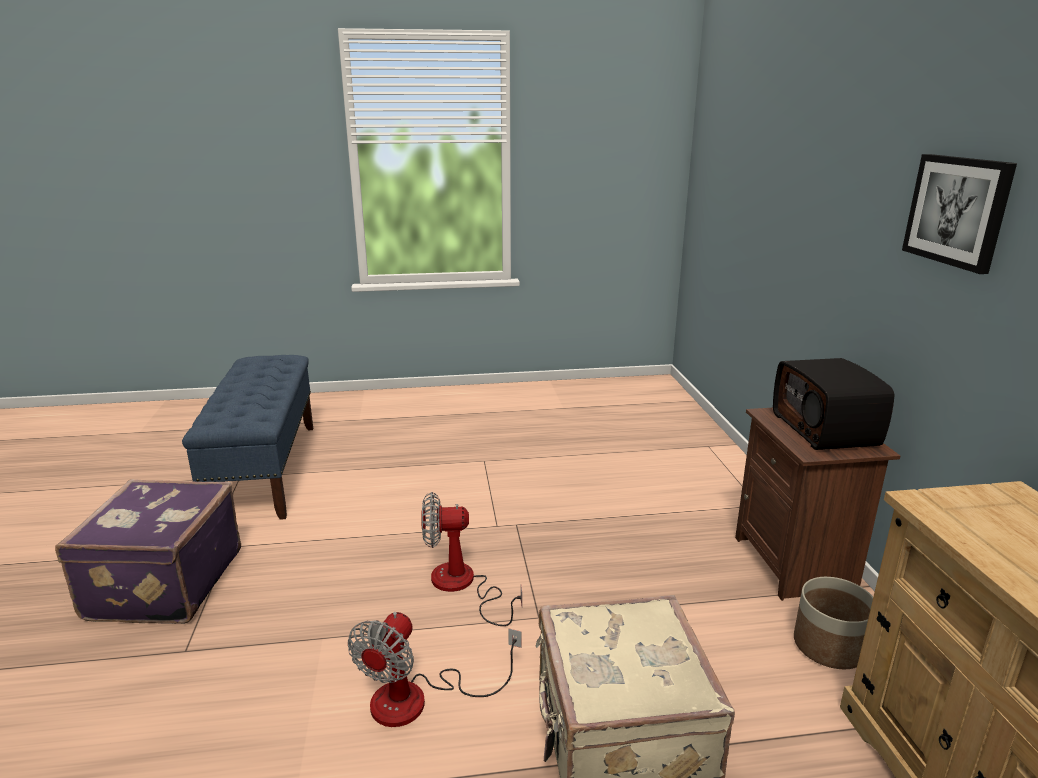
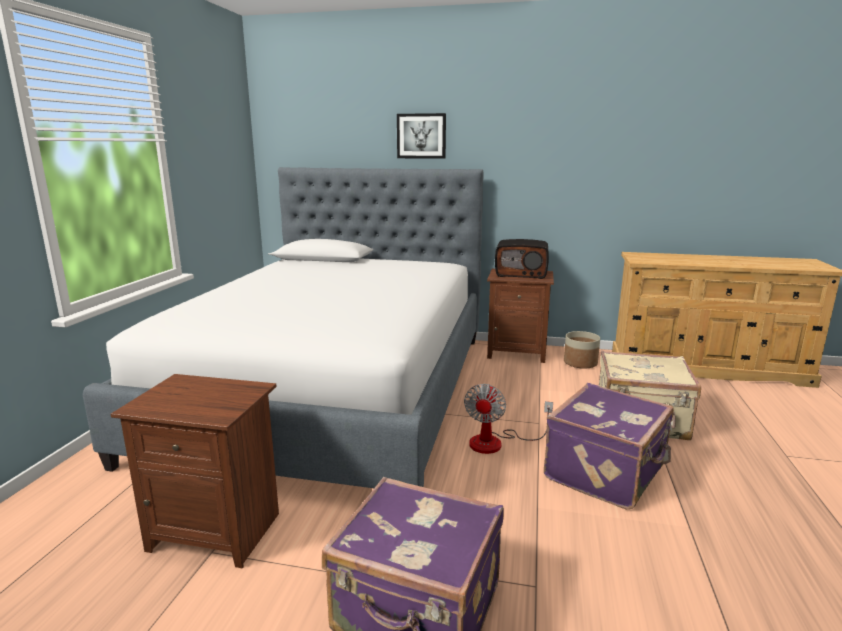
camera: 70 degrees left, 5 degrees down
blue bench [182,355,313,520] -> brown nightstand [111,374,279,568]
fan [348,612,522,727] -> purple suitcase [544,383,674,509]
picture [902,154,1017,274] -> picture moved to [397,113,446,159]
none -> bed [83,167,484,488]

